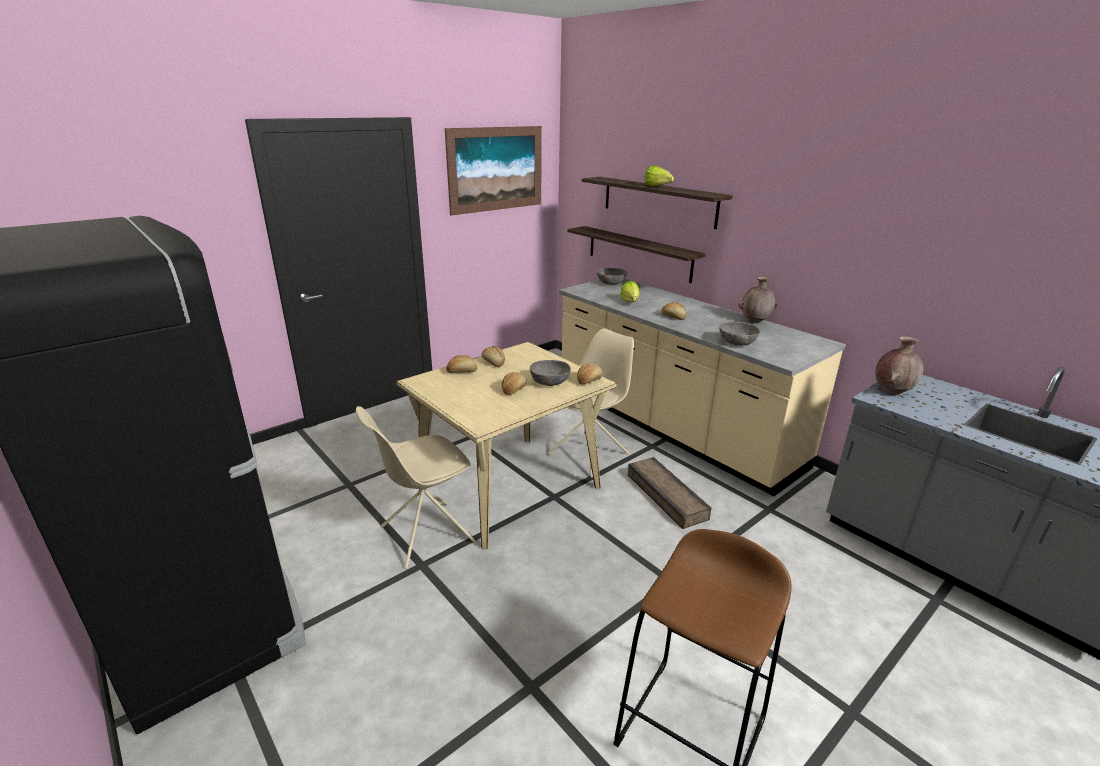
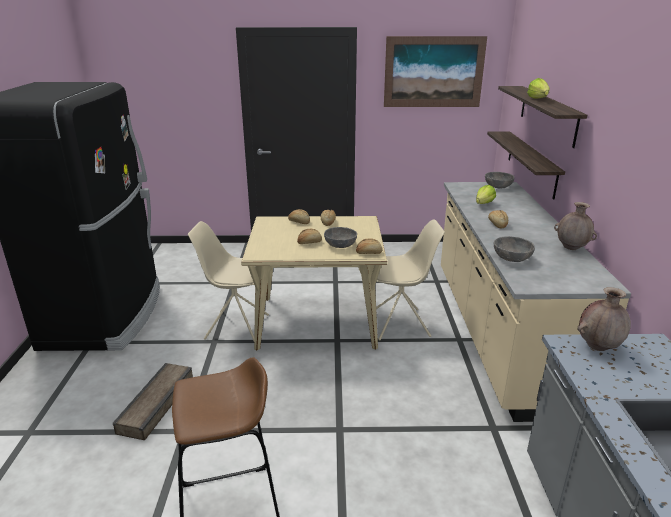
camera: 40 degrees right, 0 degrees up
crate [628,457,712,529] -> crate moved to [113,363,193,440]

